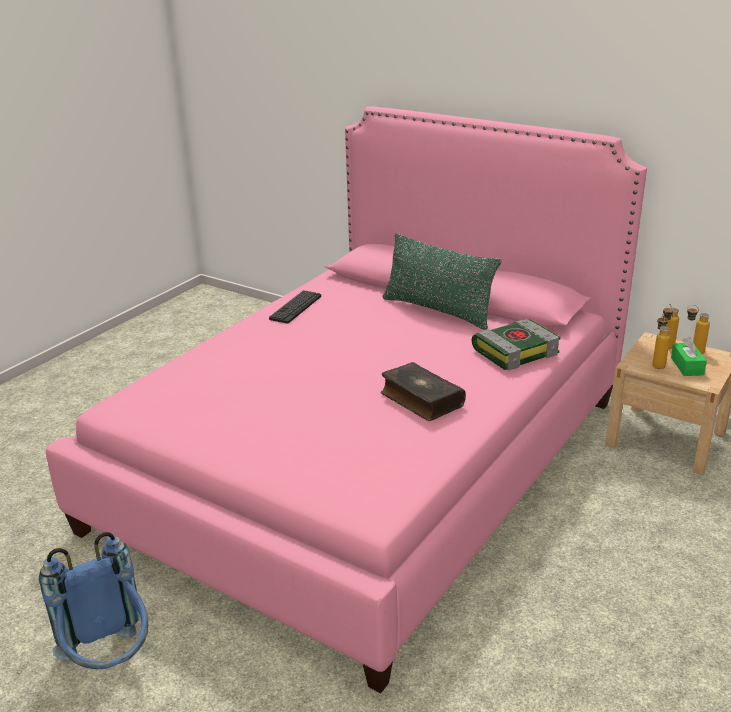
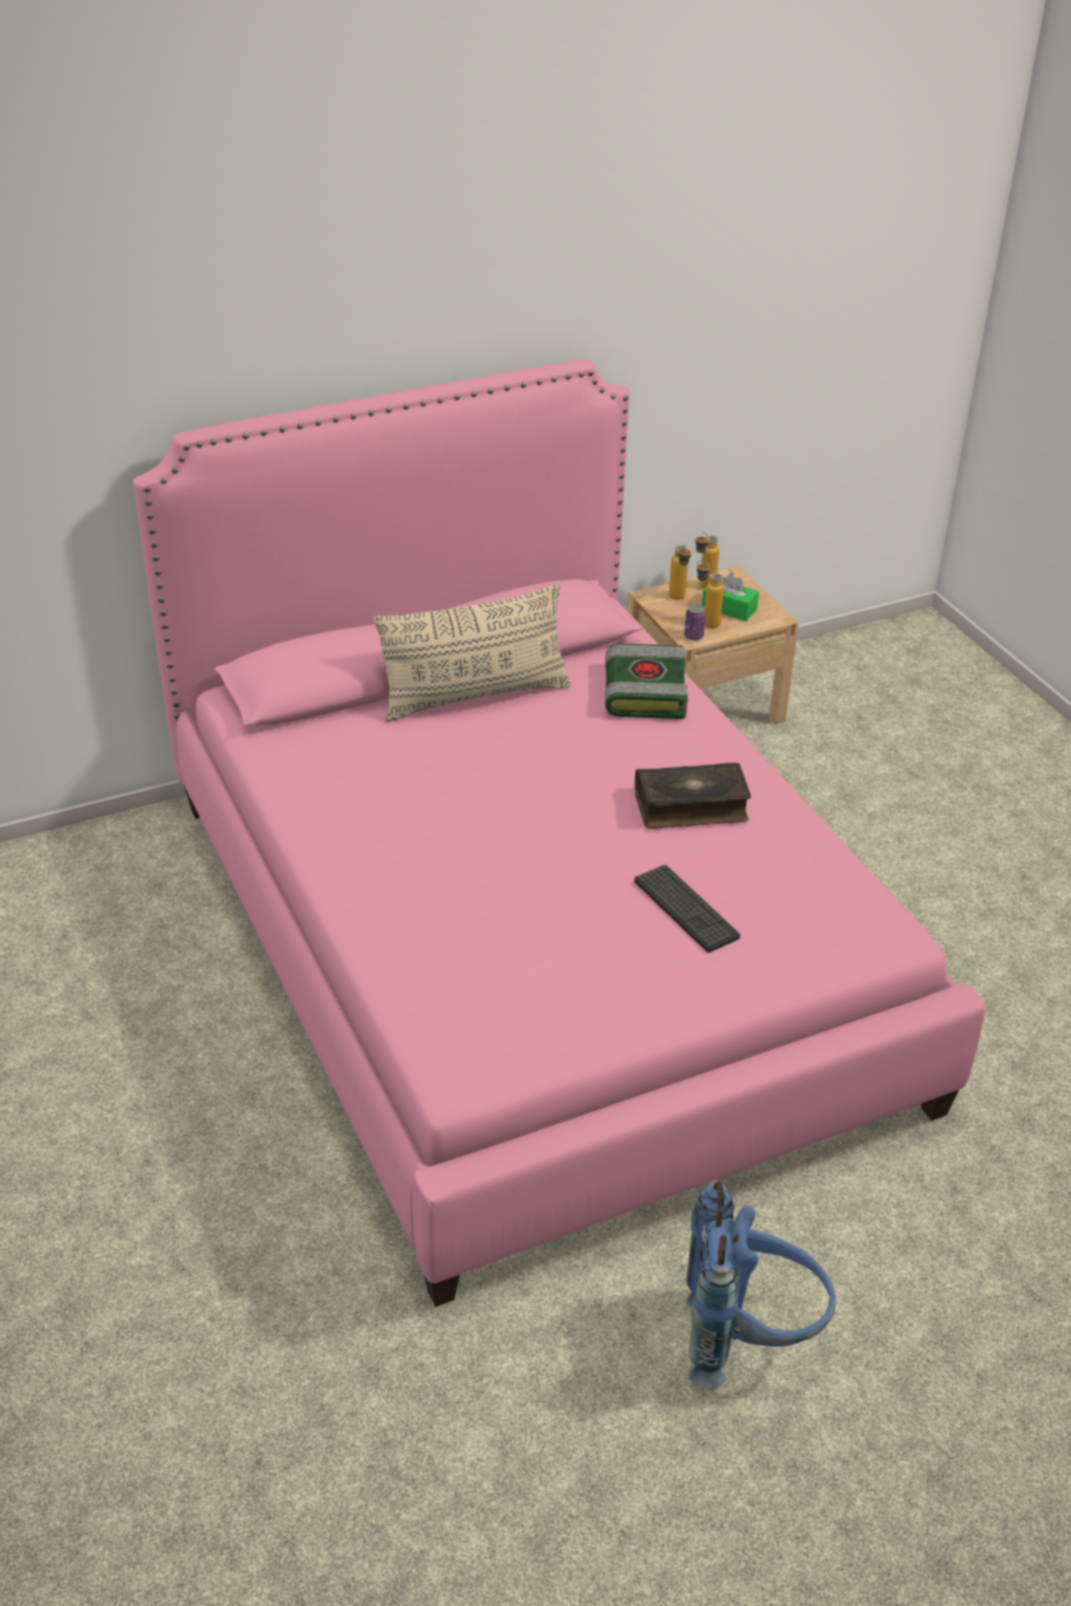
camera: 60 degrees left, 10 degrees up
keyboard [269,290,321,324] -> keyboard moved to [634,865,740,953]
green pillow [382,233,501,330] -> beige pillow [374,584,571,722]
none -> can [684,604,706,640]

